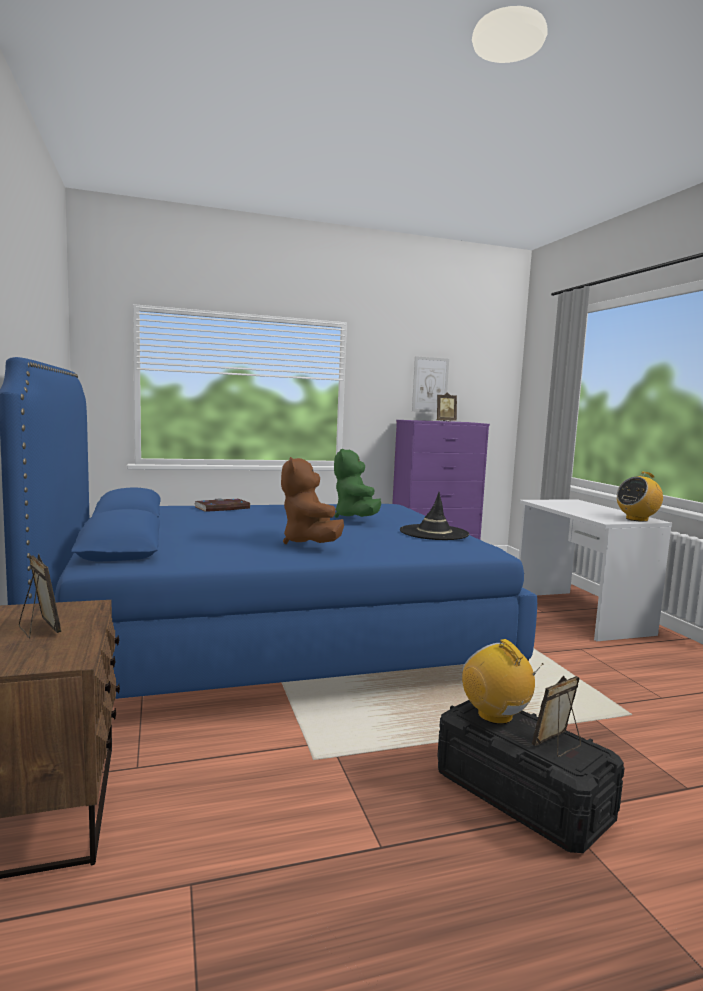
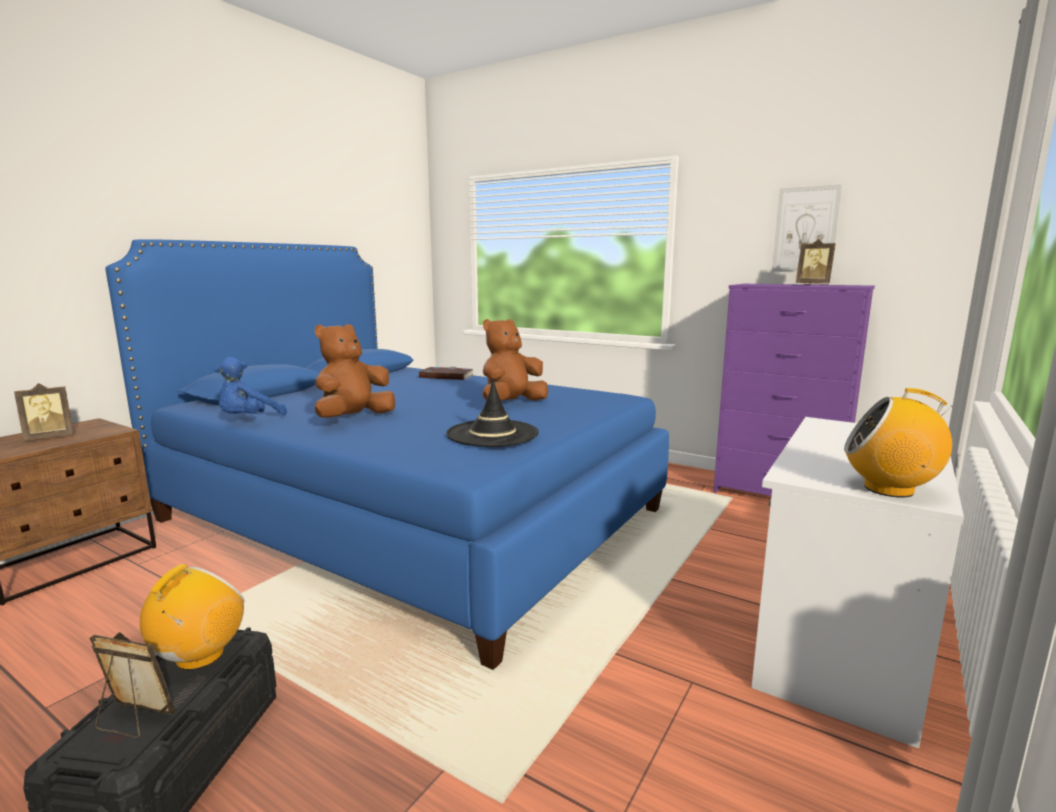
camera: 50 degrees right, 5 degrees up
picture frame [19,554,62,639] -> picture frame turned 45 degrees clockwise [14,383,74,440]
green plush toy [334,449,381,518] -> brown plush toy [482,319,548,401]
none -> blue plush toy [215,357,287,415]

